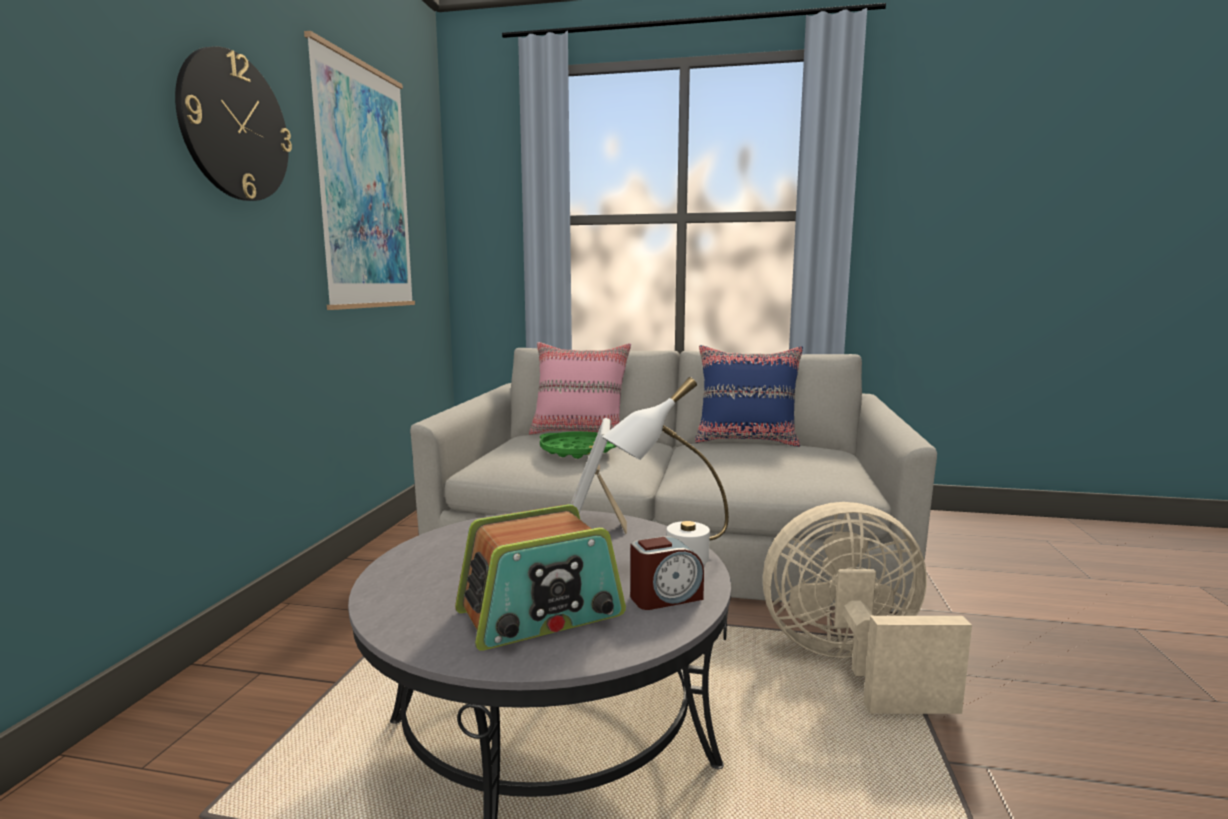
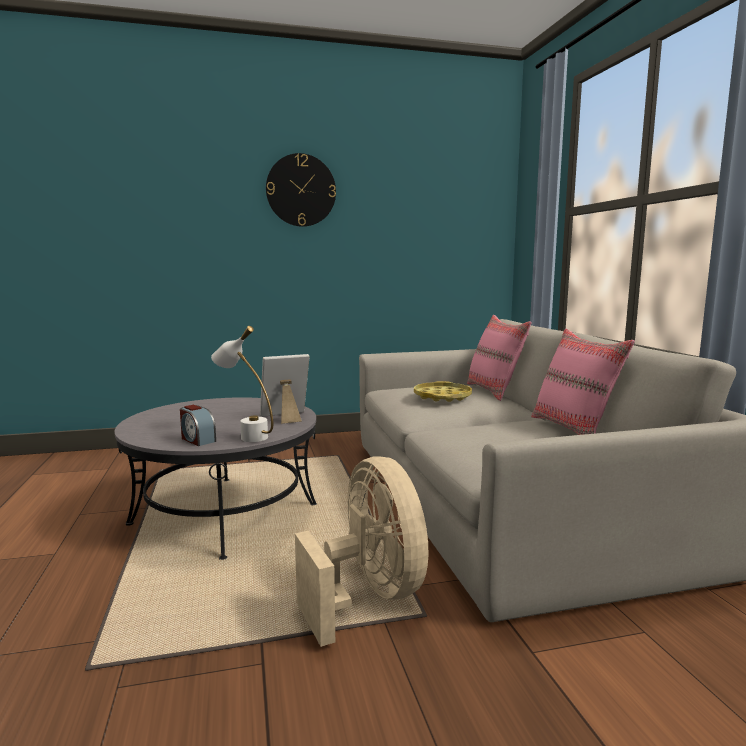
camera: 65 degrees right, 0 degrees up
picture [304,31,415,310] -> none
radio [455,504,626,650] -> none
green tray [540,431,616,459] -> yellow tray [414,381,472,402]
blue pillow [695,345,803,447] -> pink pillow [531,328,635,435]

